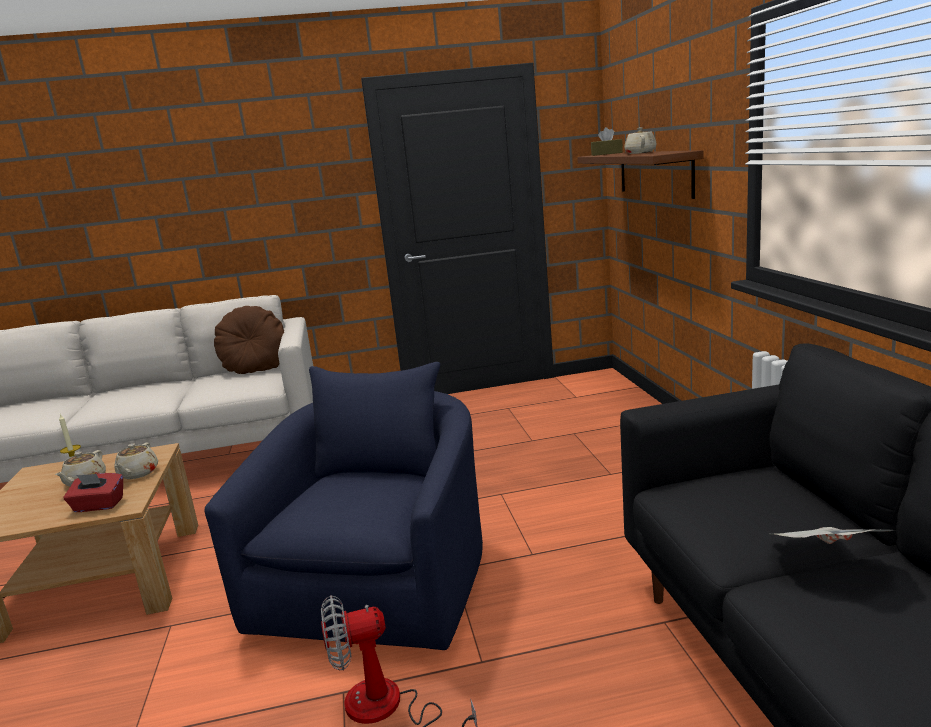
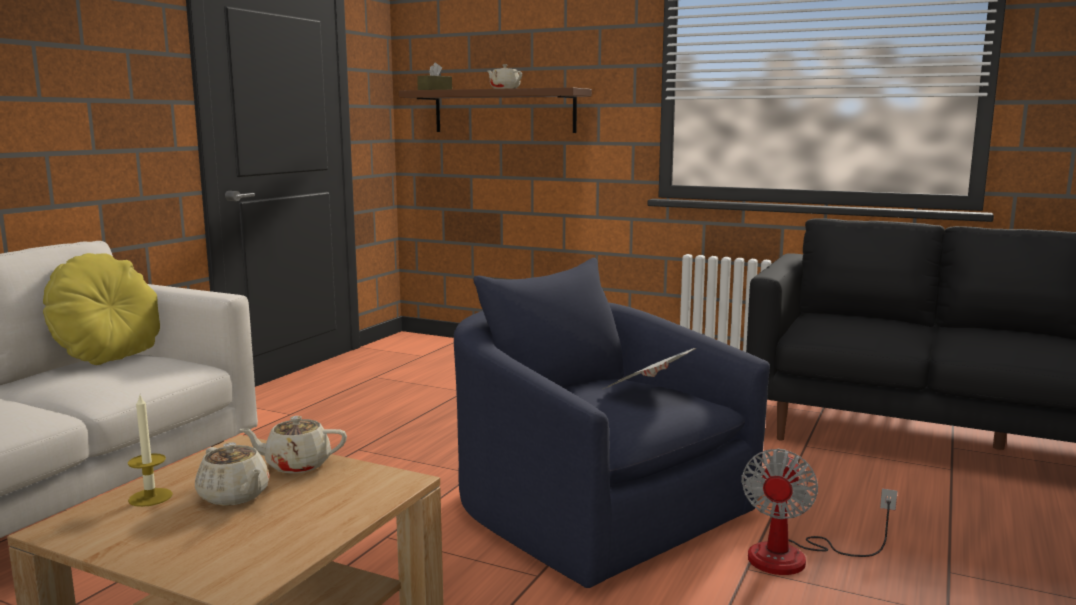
camera: 55 degrees left, 5 degrees down
red tissue box [63,473,123,512] -> none
beige teapot [114,443,158,479] -> beige teapot turned 135 degrees clockwise [239,416,347,473]
brown pillow [214,306,284,374] -> yellow pillow [43,253,160,365]
newspaper [772,527,894,544] -> newspaper moved to [603,348,696,389]

